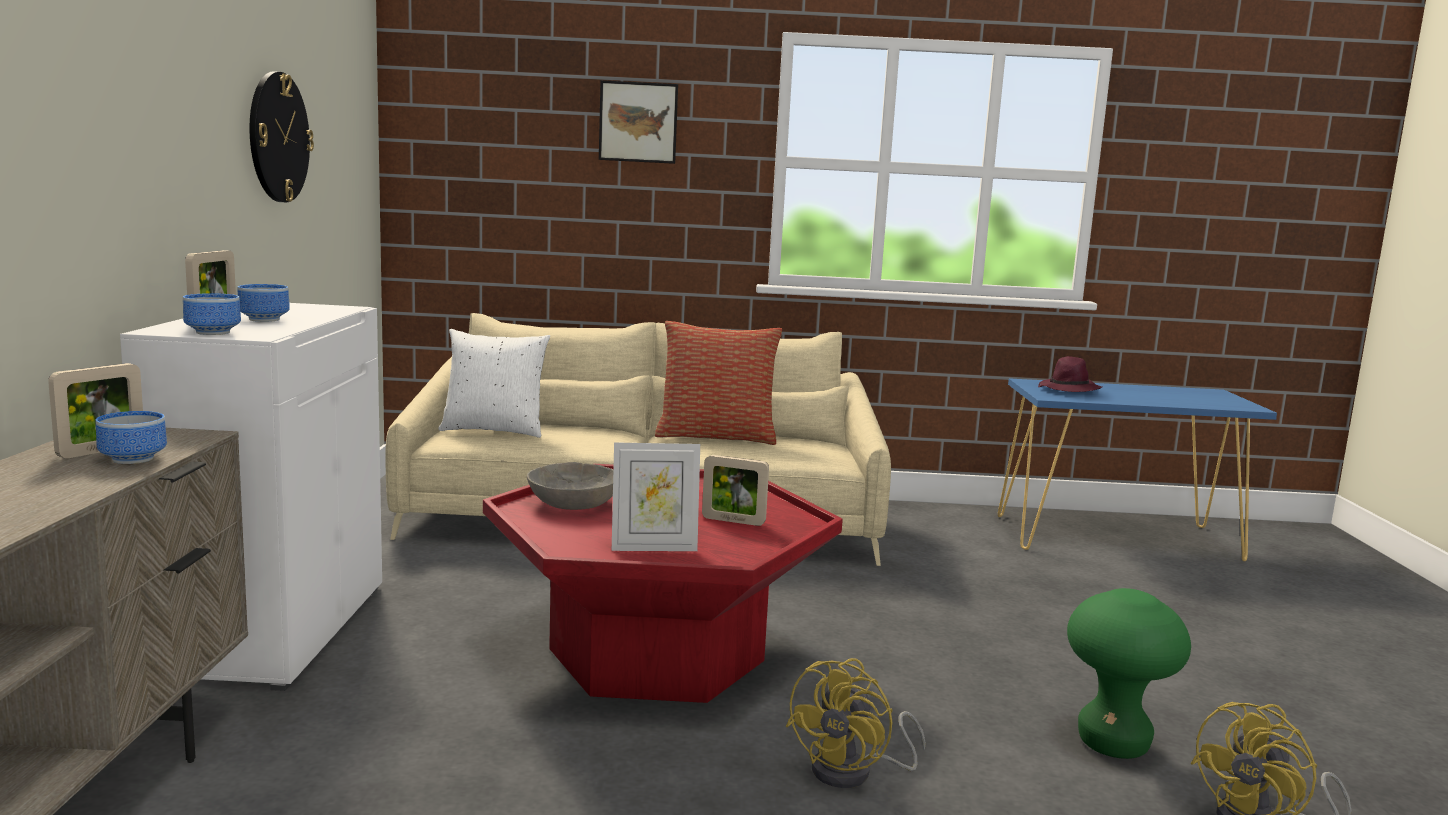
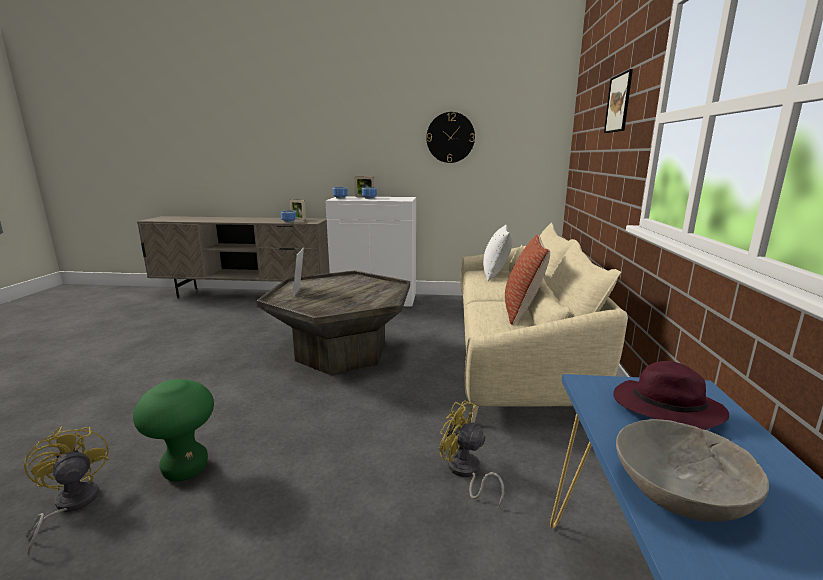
camera: 95 degrees right, 5 degrees up
red coffee table [483,464,843,703] -> grey coffee table [256,270,410,375]
grey bowl [527,462,613,510] -> grey bowl moved to [616,419,769,522]
picture frame [702,455,769,526] -> none
yellow fan [786,658,926,788] -> yellow fan moved to [440,401,504,508]

